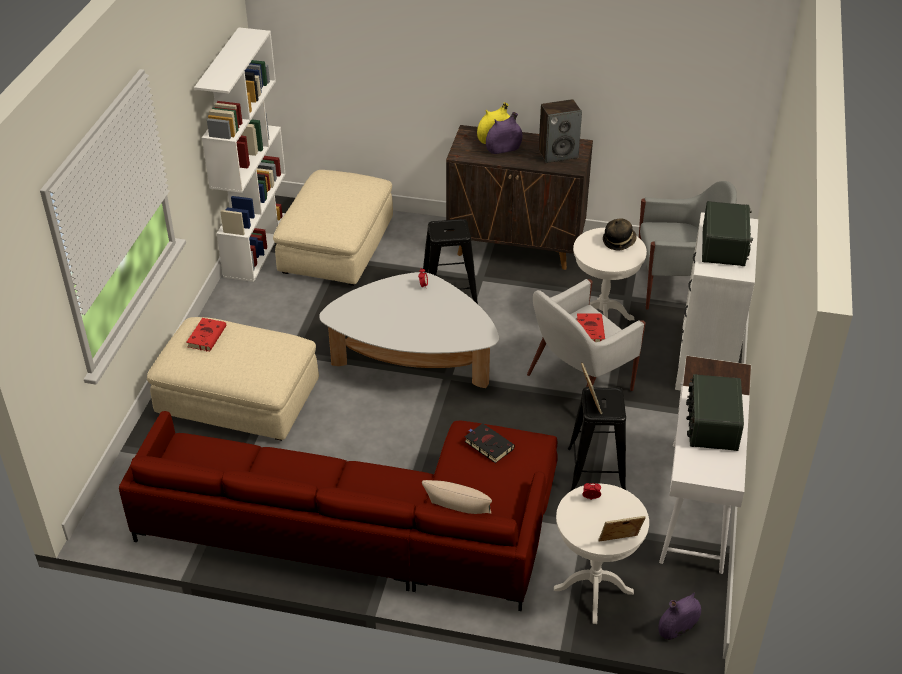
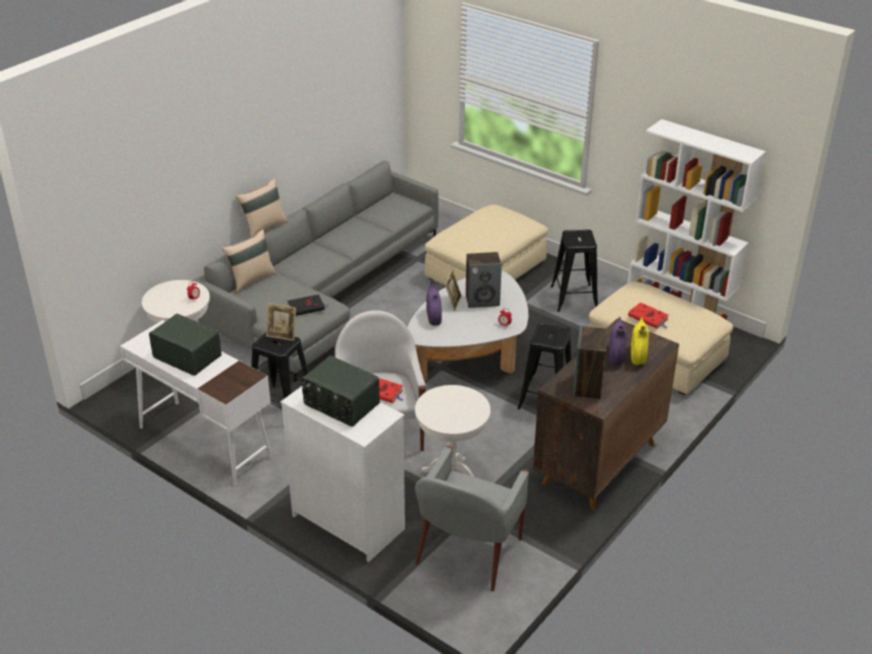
camera: 115 degrees right, 5 degrees down
red sofa [119,411,558,611] -> grey sofa [194,161,439,382]
red book [186,318,226,351] -> red book moved to [628,302,668,329]
picture frame [598,516,646,541] -> picture frame moved to [445,269,462,311]
hat [603,218,637,251] -> none
purple vase [658,592,701,640] -> purple vase moved to [426,281,442,326]
none -> beige pillow [236,178,288,238]
none -> speaker [466,252,502,308]
none -> black stool [551,229,598,312]

